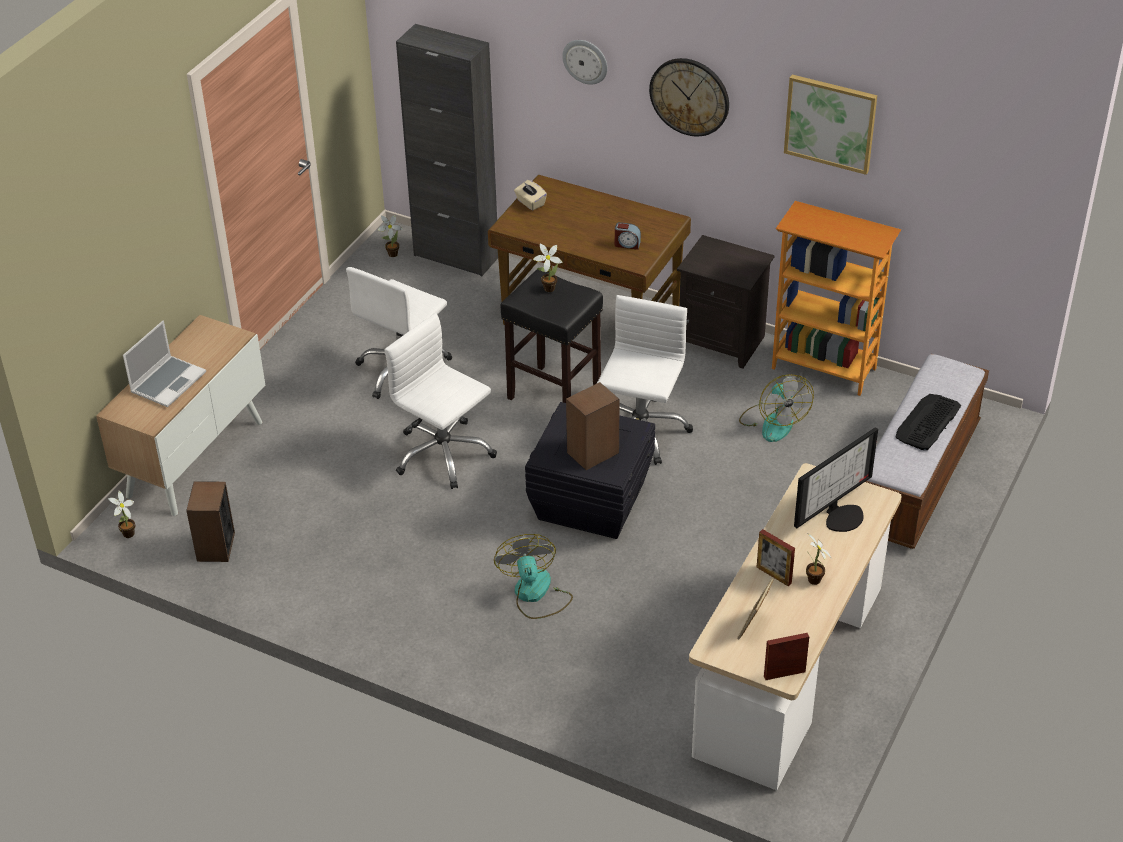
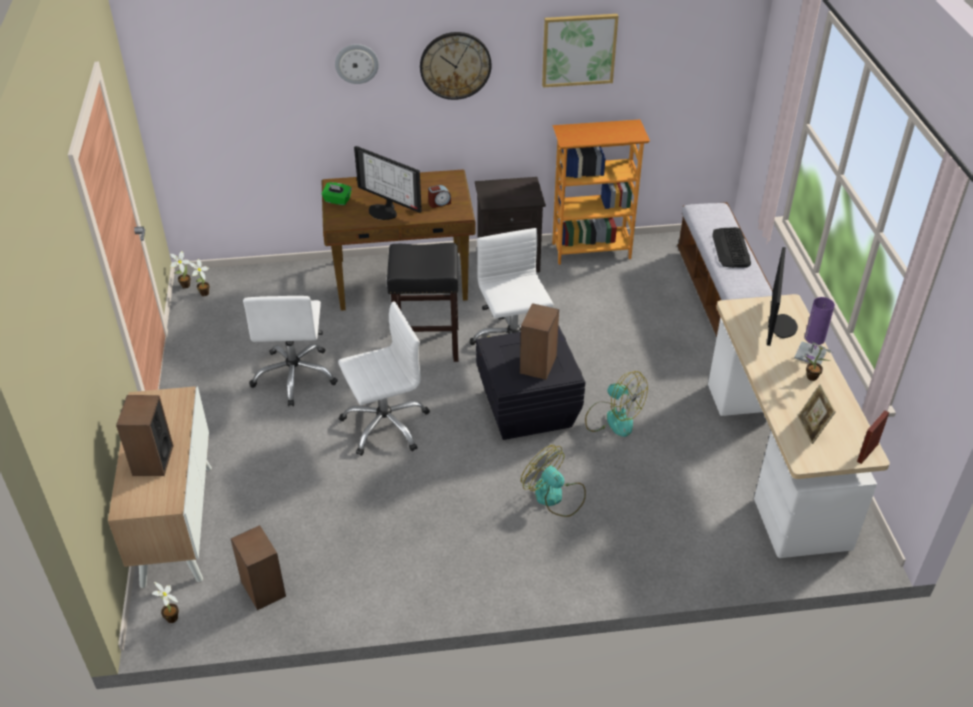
camera: 35 degrees left, 0 degrees up
laptop [123,320,206,407] -> speaker [116,395,173,476]
white office chair [384,313,497,489] -> white office chair turned 150 degrees clockwise [338,301,430,456]
black cabinet [396,24,498,276] -> none
beige tissue box [514,180,547,211] -> green tissue box [321,182,352,205]
potted plant [533,244,563,292] -> potted plant moved to [170,251,191,289]
fan [739,375,814,442] -> fan moved to [585,371,648,437]
picture frame [757,529,795,586] -> none
none -> monitor [354,146,422,220]
none -> purple table lamp [794,297,835,365]

